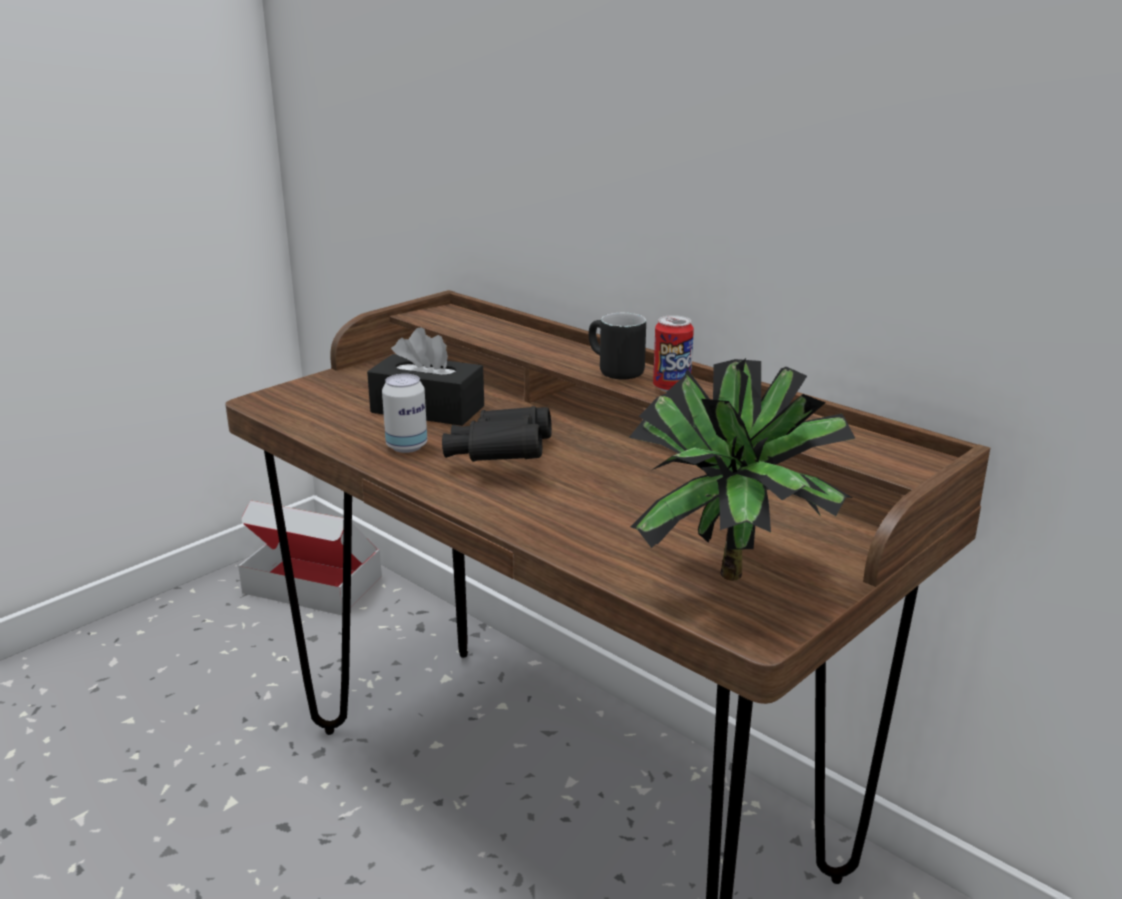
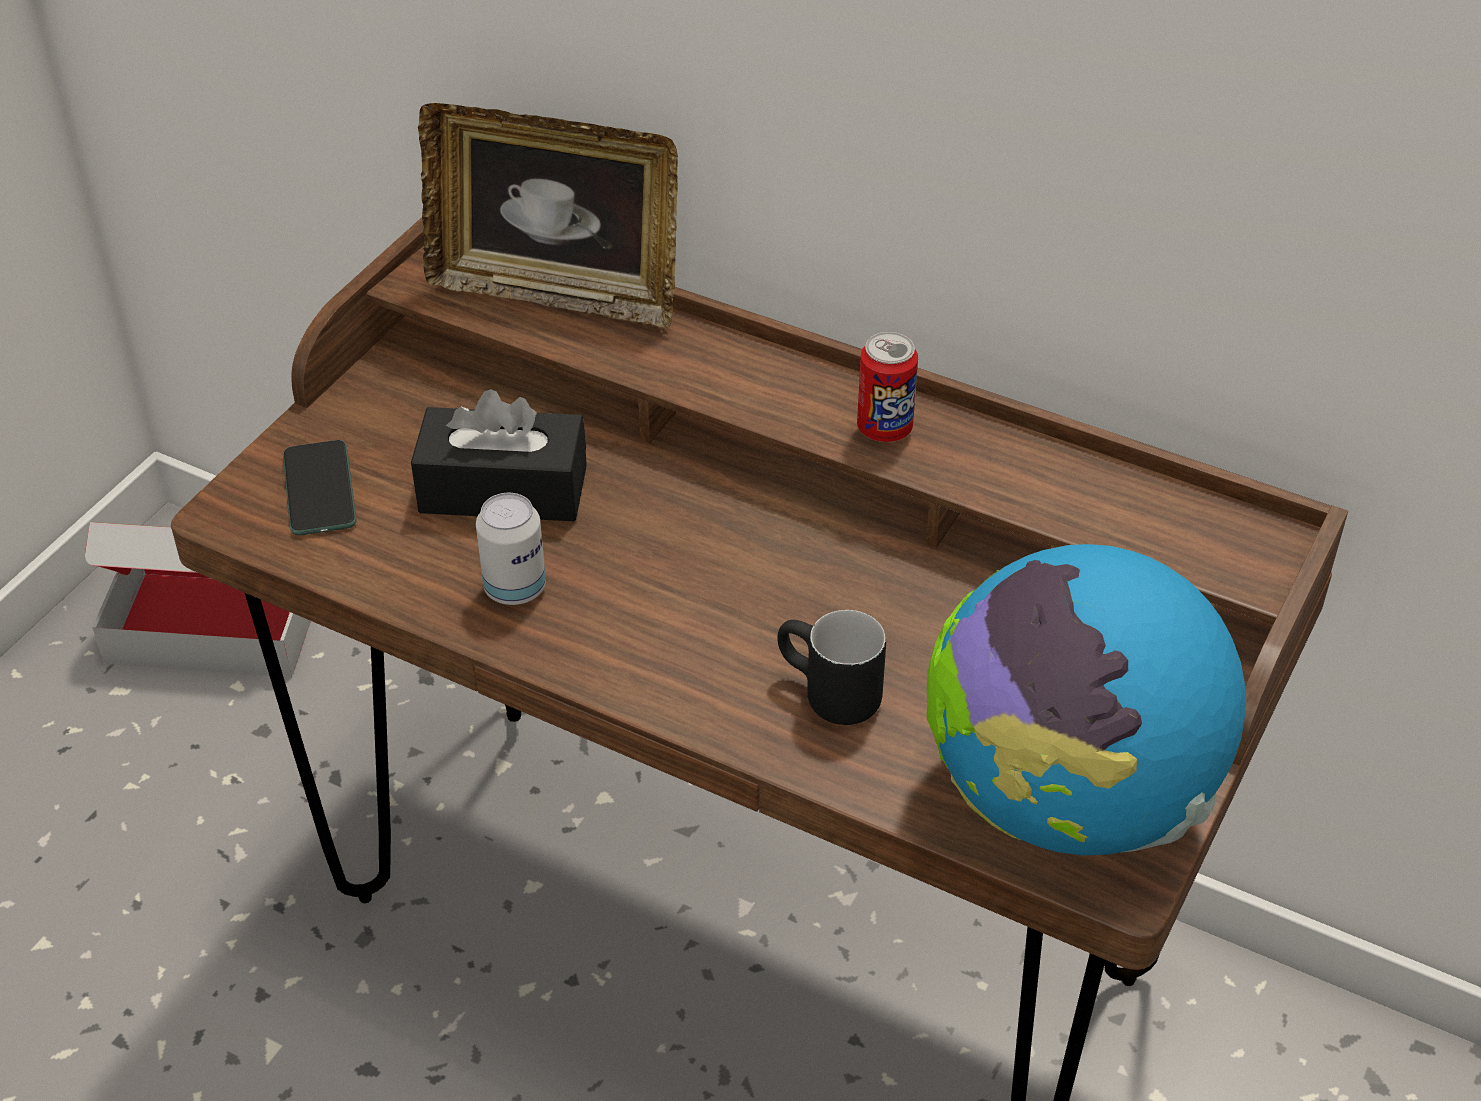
camera: 15 degrees left, 20 degrees up
black binoculars [442,406,552,462] -> none
black mug [589,313,646,379] -> black mug moved to [777,610,886,725]
potted plant [629,358,856,581] -> globe [927,544,1245,855]
none -> phone [283,440,357,535]
none -> picture frame [418,103,678,329]

